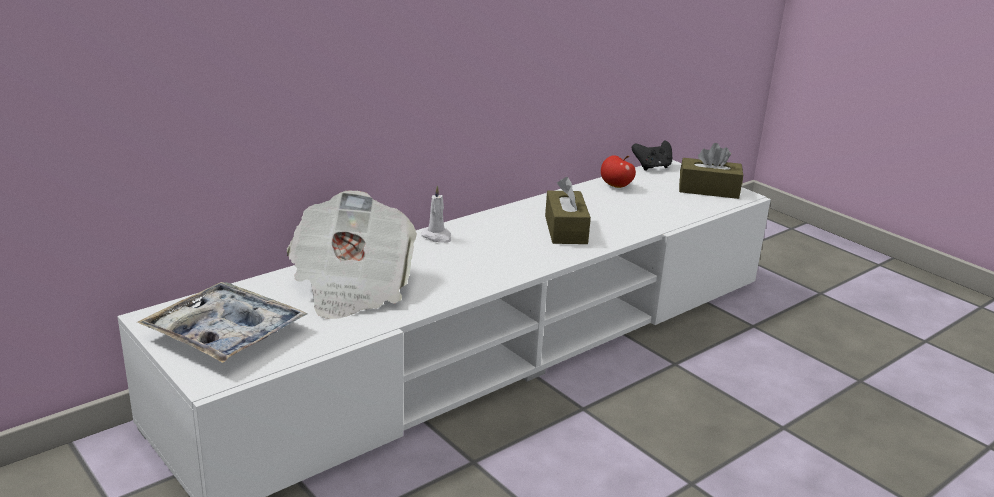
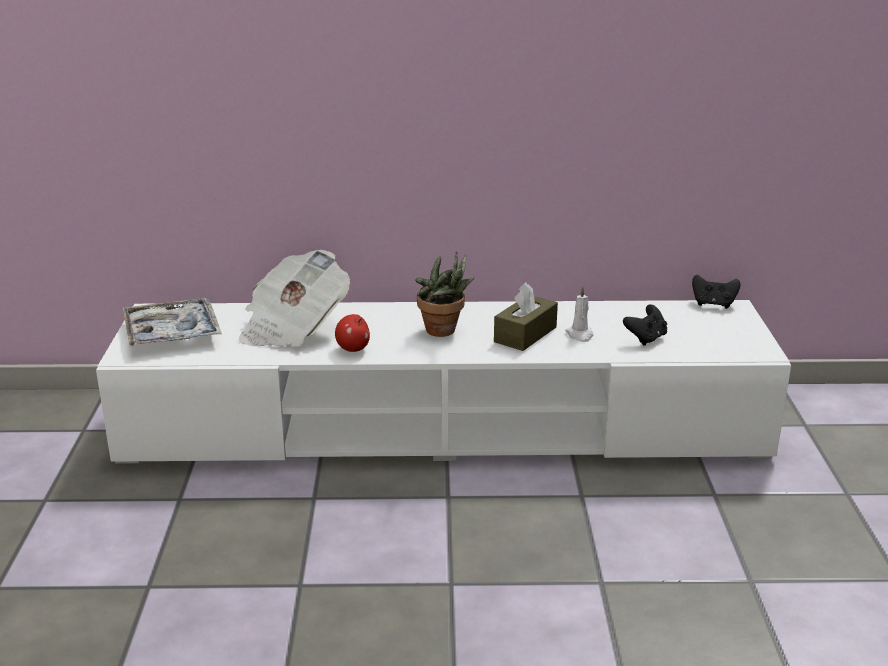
camera: 40 degrees right, 0 degrees up
white candle [421,185,451,243] -> white candle moved to [565,286,593,342]
apple [601,155,636,188] -> apple moved to [335,314,370,352]
brown tissue box [679,143,743,199] -> none
none -> potted plant [415,251,474,337]
none -> black game controller [623,304,667,346]

